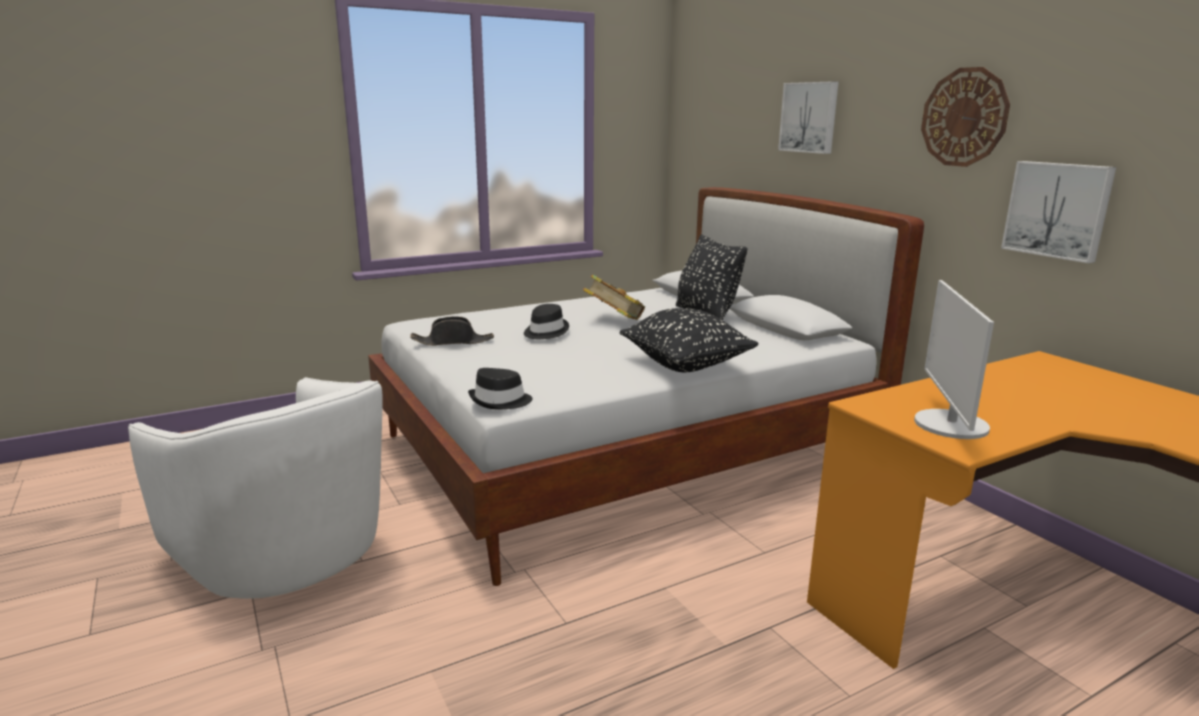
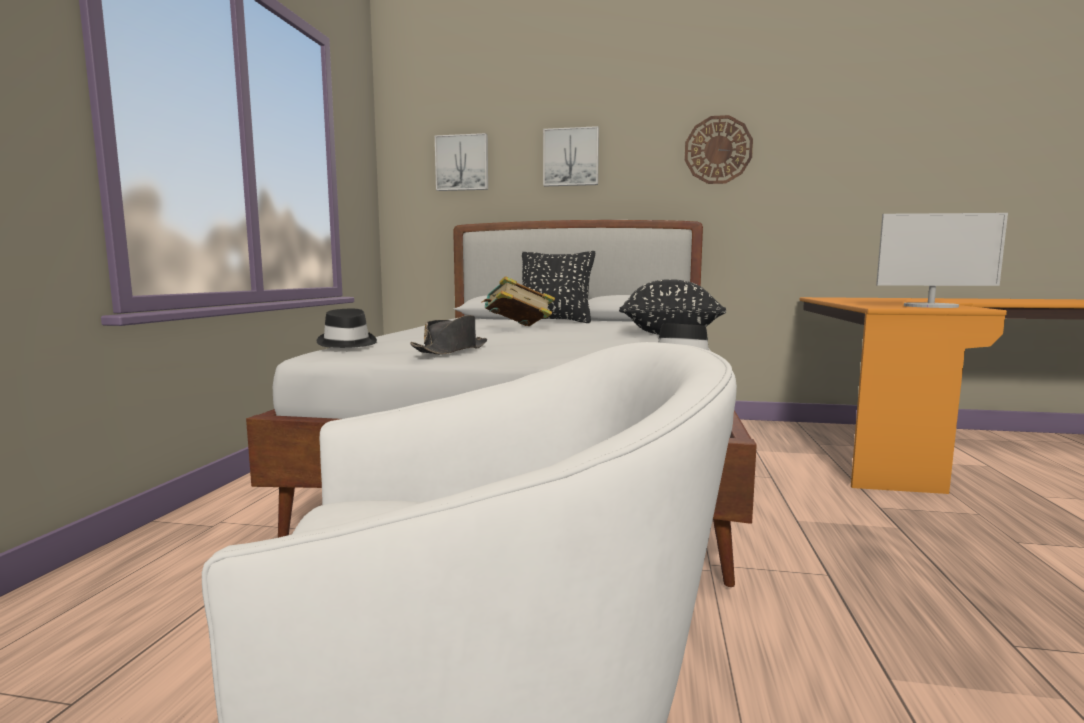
camera: 50 degrees left, 10 degrees down
black hat [524,304,569,339] -> black hat moved to [317,309,377,348]
monitor [914,280,994,439] -> monitor turned 45 degrees counterclockwise [876,213,1008,308]
picture [1001,161,1116,263] -> picture moved to [435,133,488,191]

